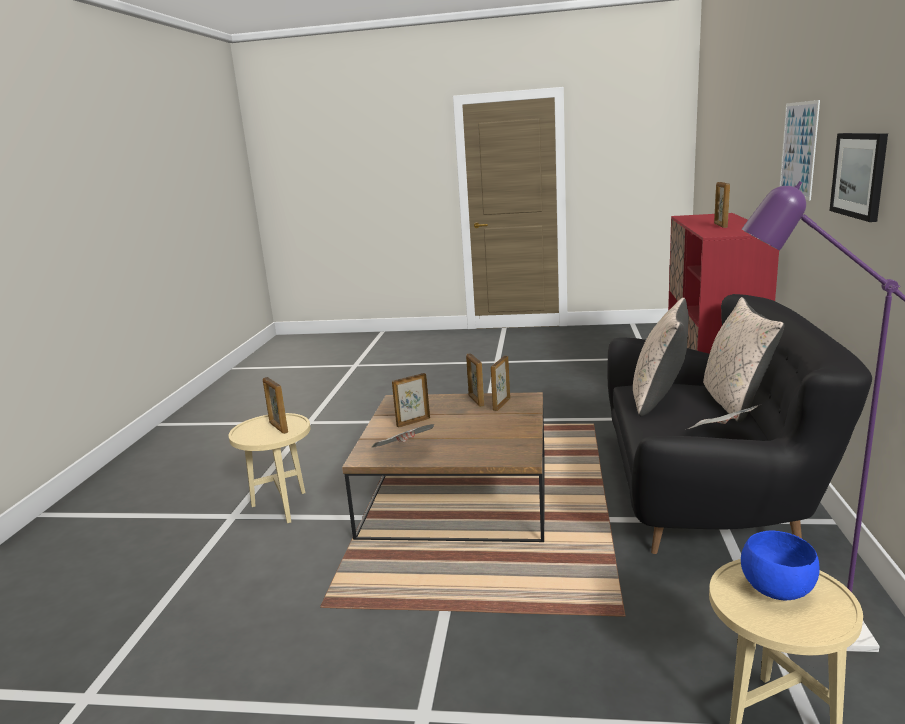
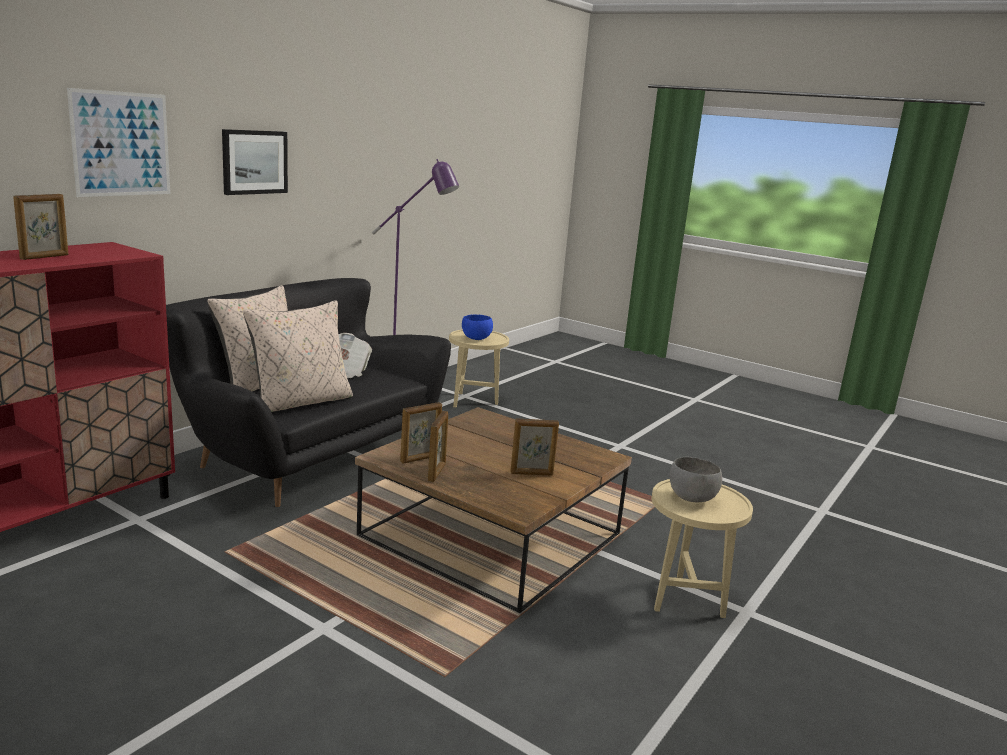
camera: 155 degrees left, 0 degrees up
picture frame [263,377,288,434] -> grey bowl [670,457,722,502]
newspaper [372,424,435,448] -> none

